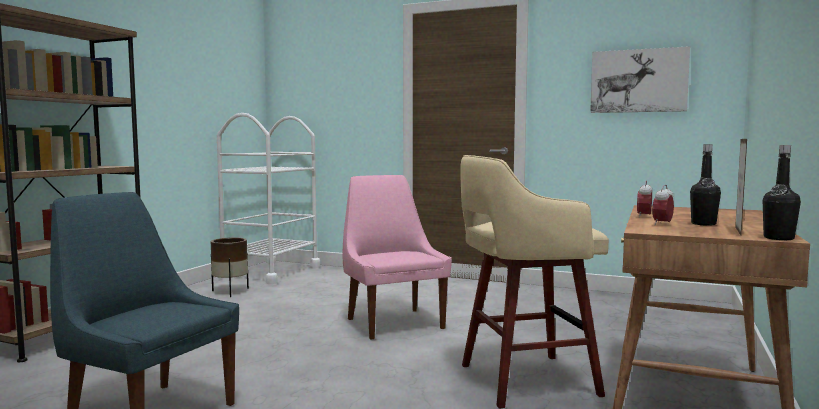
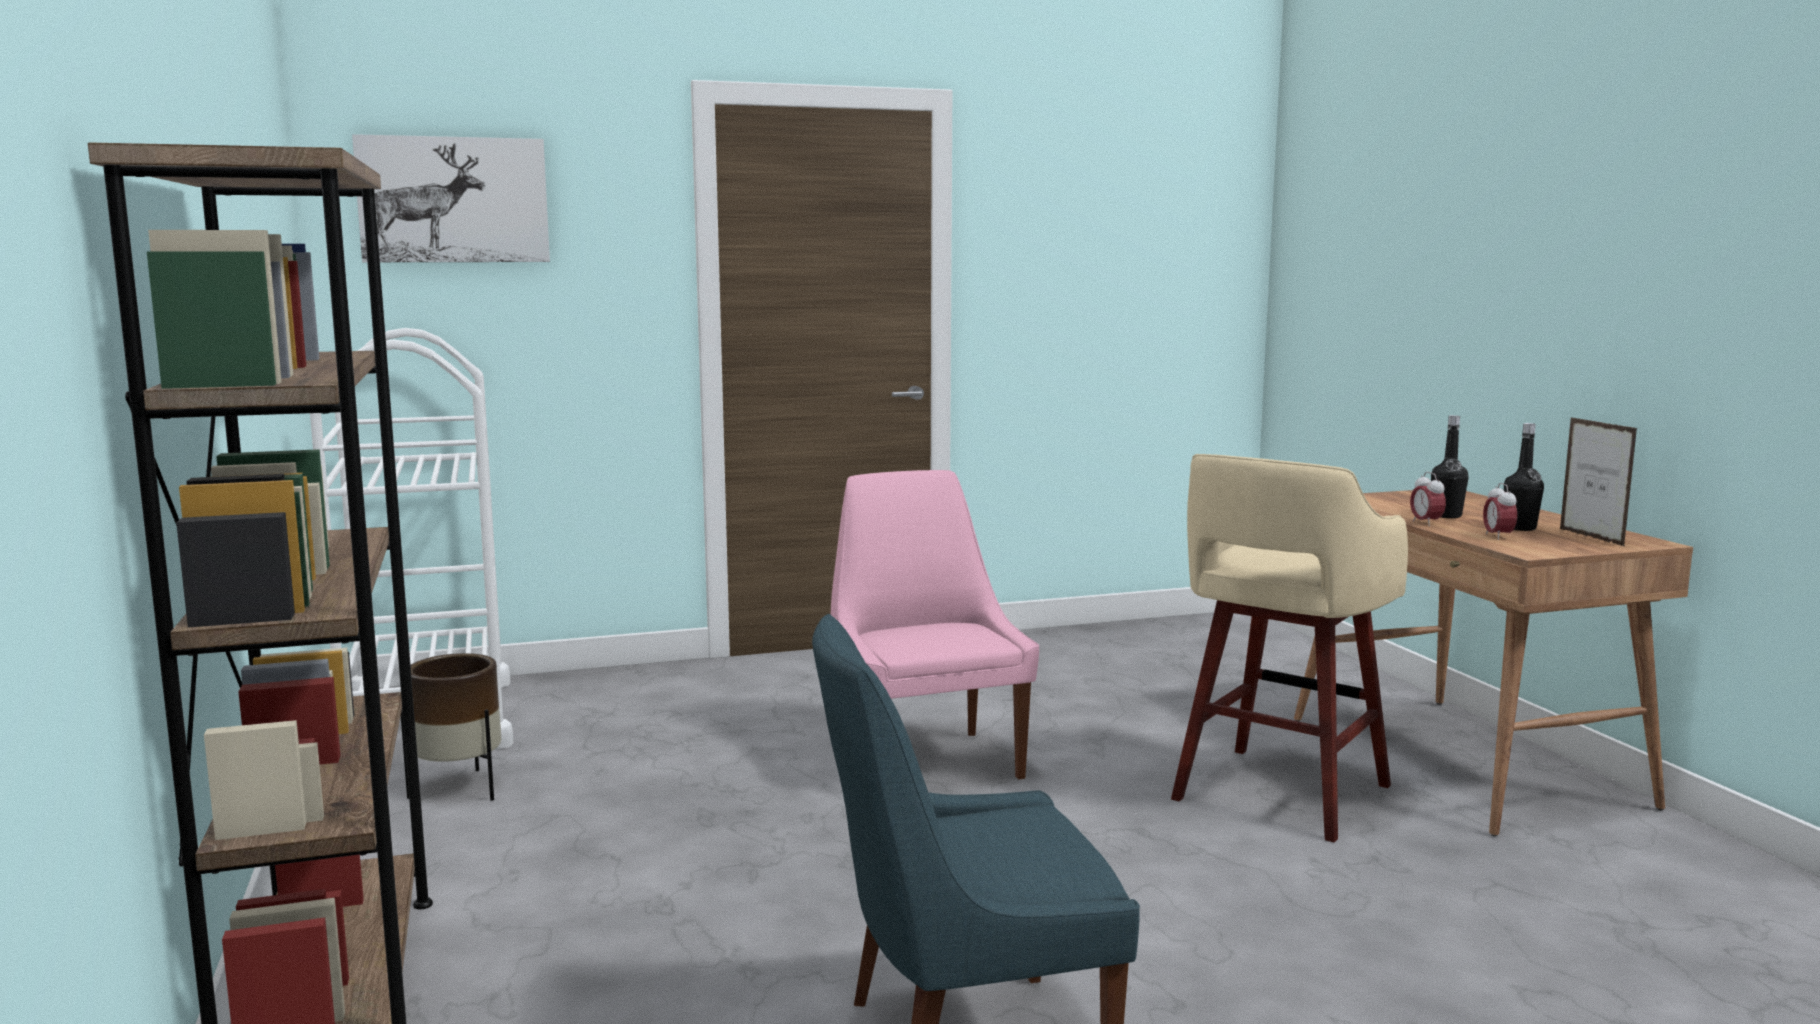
camera: 40 degrees left, 5 degrees up
pink chair [342,175,452,340] -> pink chair turned 45 degrees clockwise [831,470,1039,780]
picture [590,46,690,113] -> picture moved to [352,134,550,262]
black bottle [763,145,801,240] -> black bottle moved to [1431,415,1469,518]

